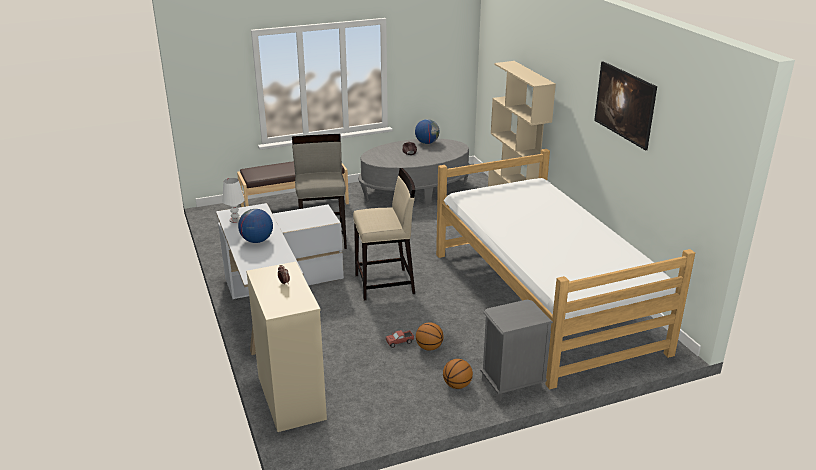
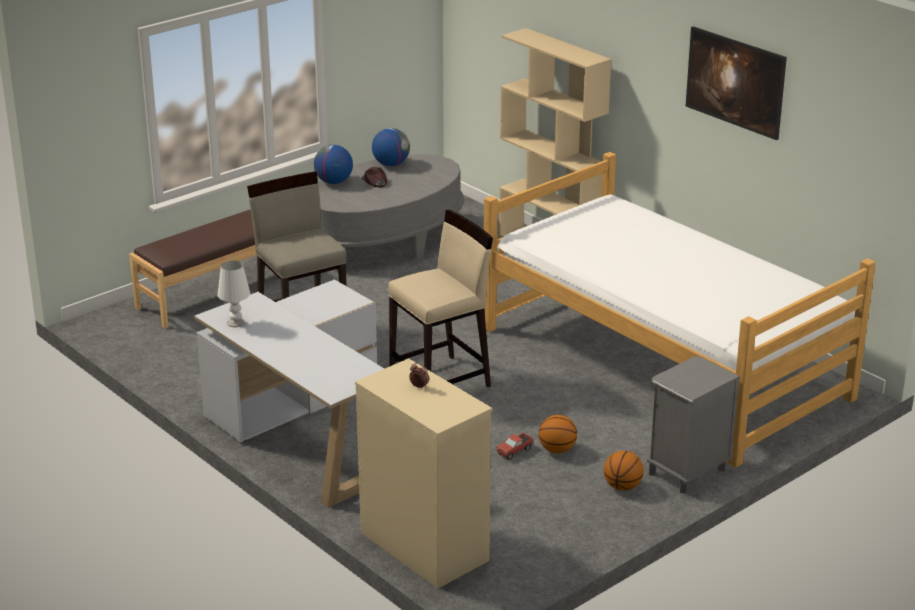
camera: 20 degrees left, 0 degrees up
globe [238,209,273,243] -> globe moved to [314,145,353,184]

